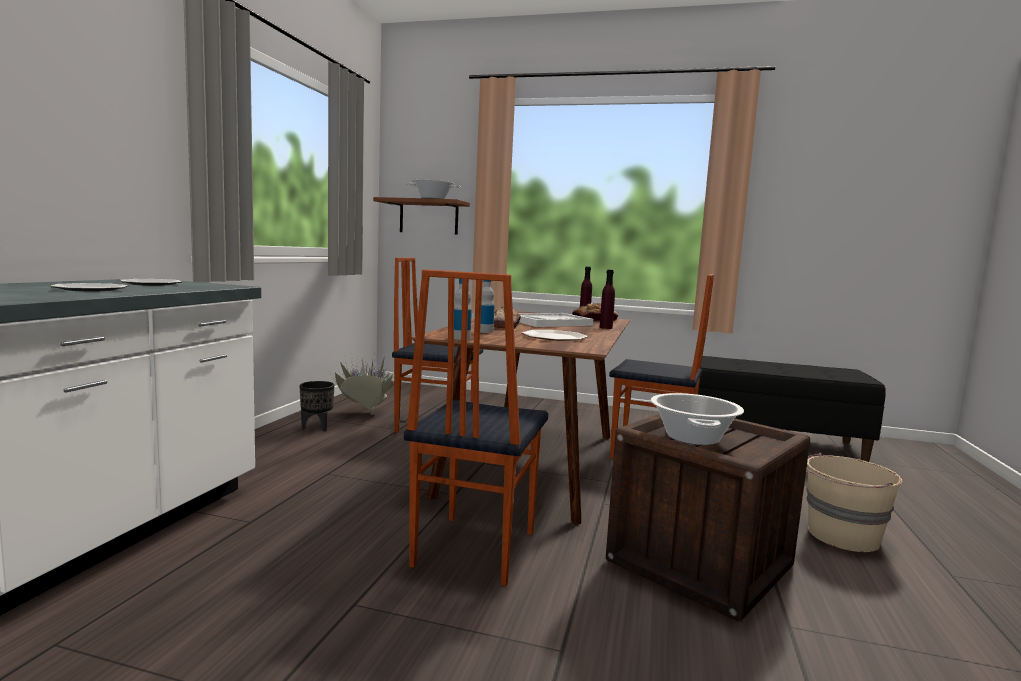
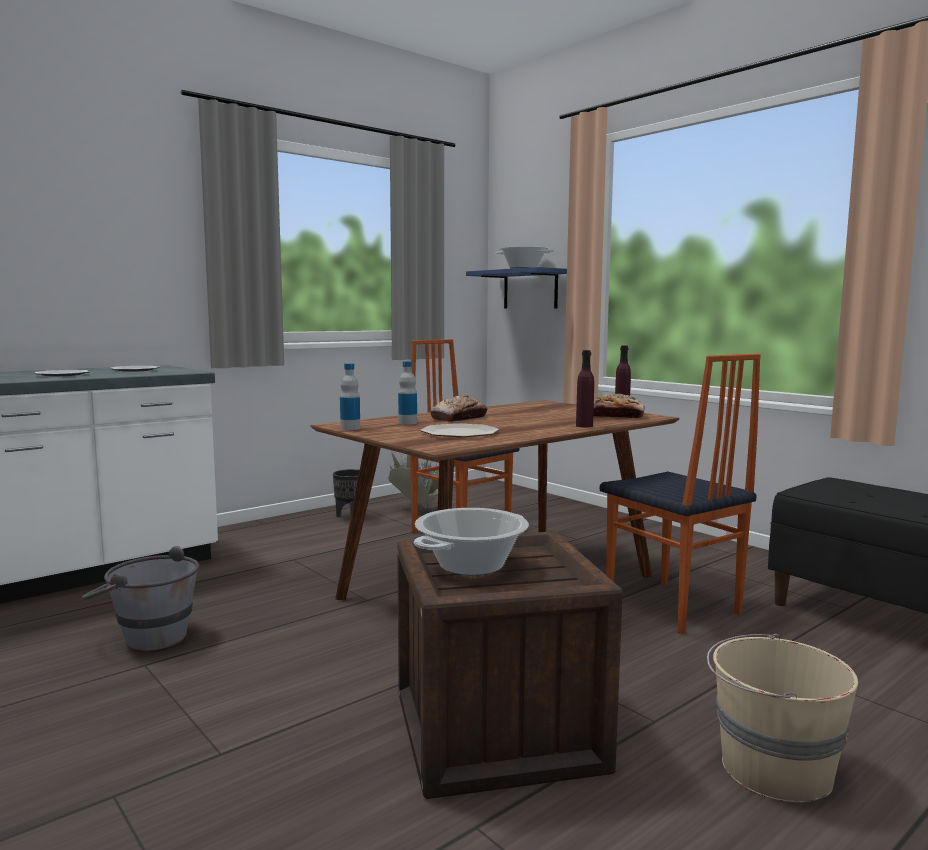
camera: 35 degrees right, 0 degrees up
brown shelf [373,197,470,235] -> blue shelf [466,267,567,309]
chair [404,269,548,586] -> none
white tray [519,313,593,327] -> none
none -> grey bucket [82,546,199,651]

